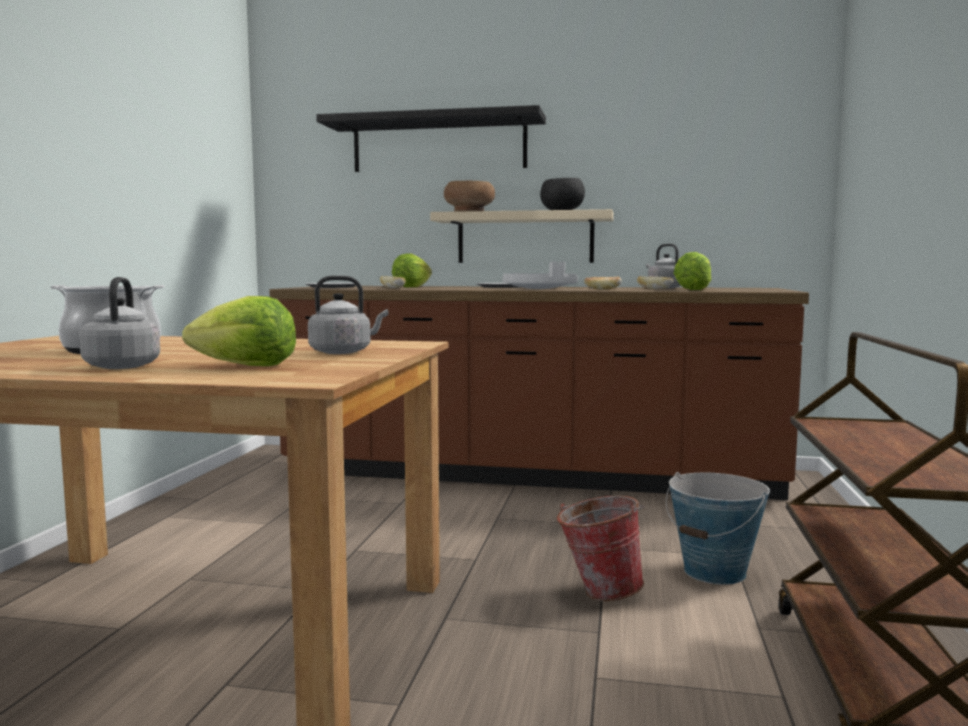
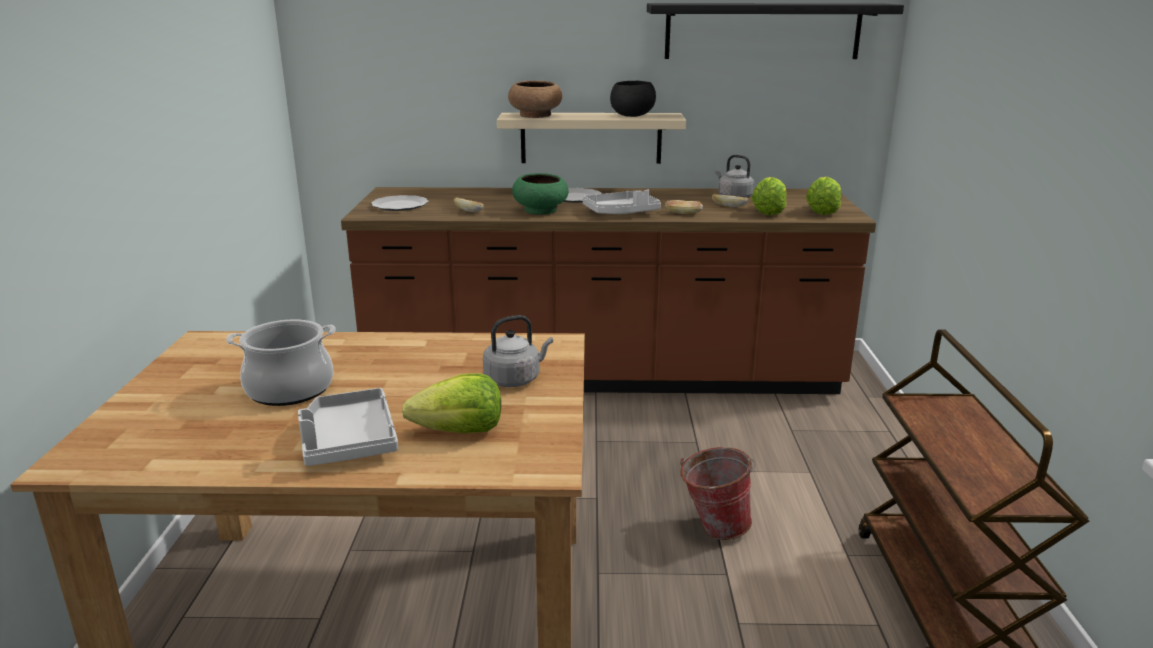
camera: 10 degrees left, 15 degrees up
grey kettle [79,277,160,369] -> grey tray [298,388,398,466]
black shelf [316,105,546,172] -> black shelf moved to [647,3,904,59]
lettuce [392,253,432,288] -> lettuce moved to [806,177,841,215]
bucket [666,472,770,585] -> none
none -> green bowl [512,173,569,215]

